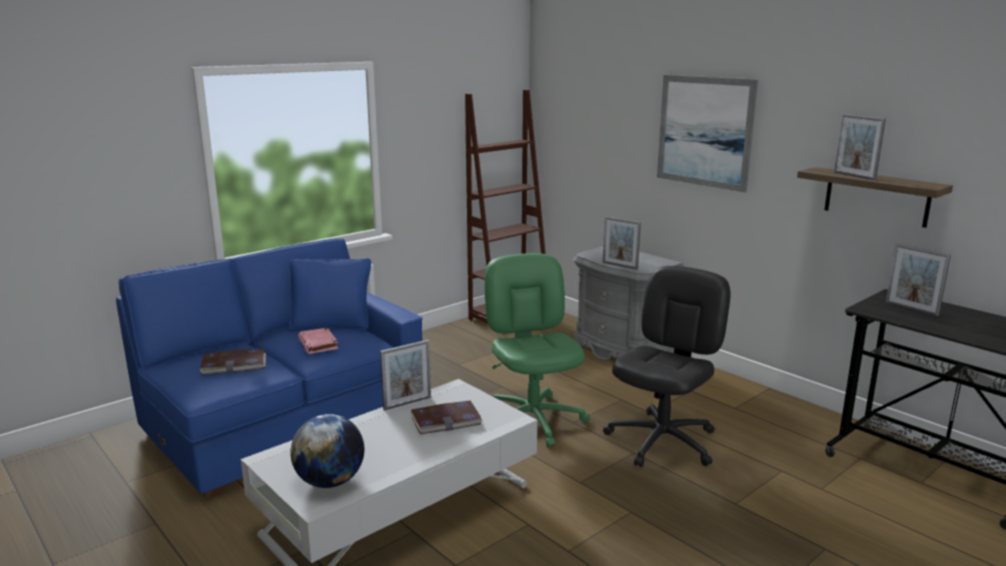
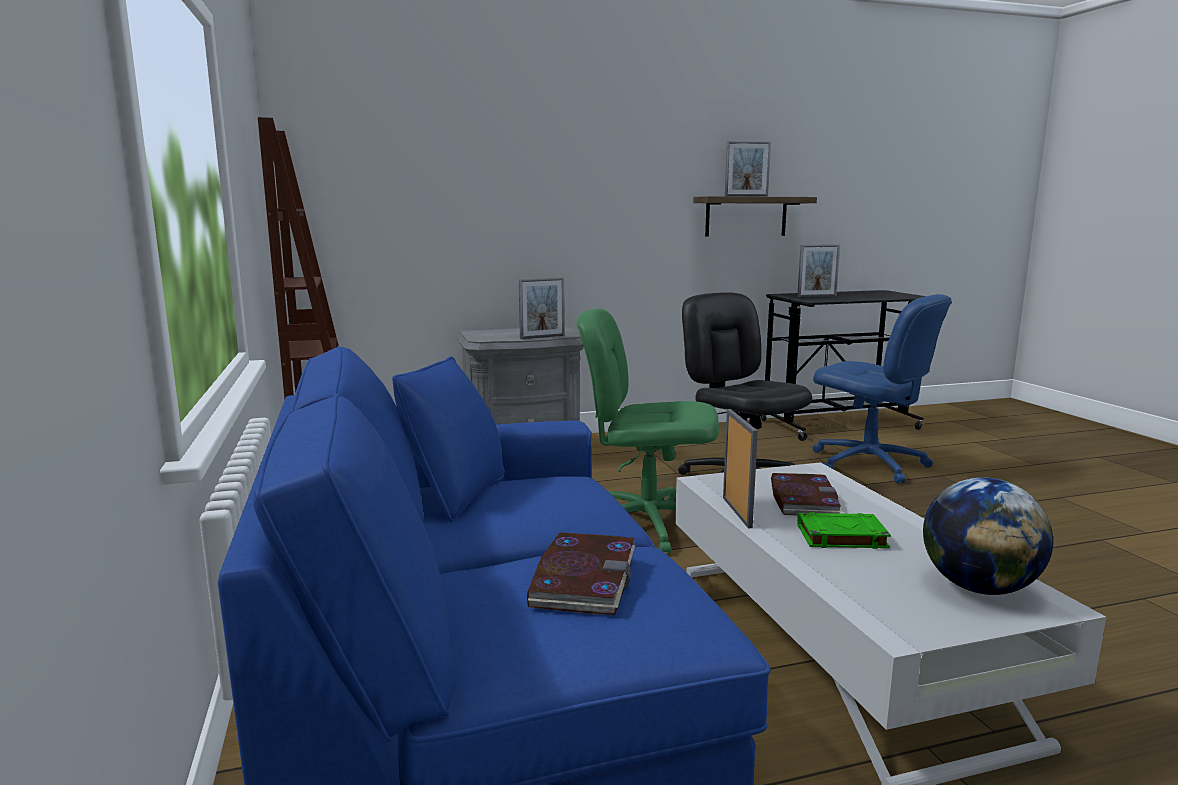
camera: 65 degrees left, 5 degrees down
pink book [298,327,338,354] -> none
picture [657,75,758,192] -> none
none -> green book [797,512,891,549]
none -> blue office chair [812,294,952,483]

